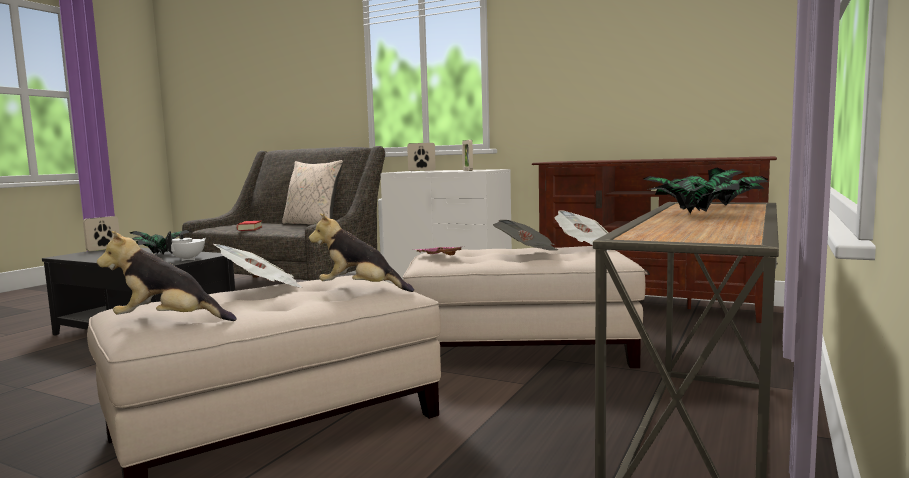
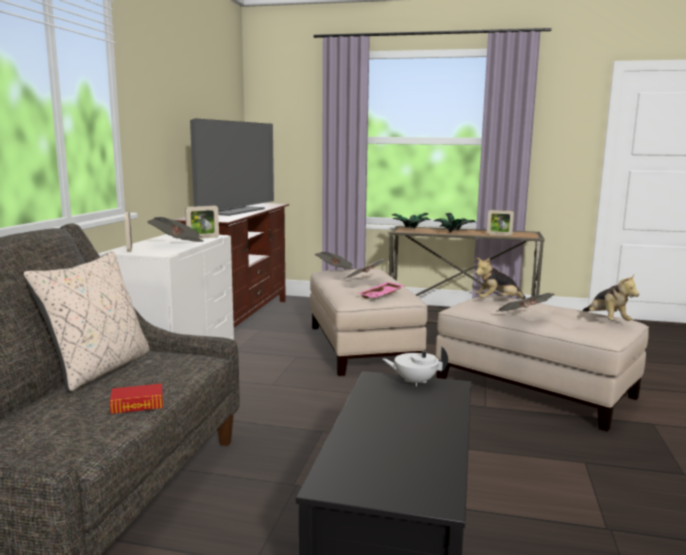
camera: 105 degrees left, 5 degrees up
picture frame [83,216,120,251] -> picture frame moved to [487,210,514,236]
potted plant [130,230,190,255] -> none
plush toy [309,213,414,292] -> plush toy turned 75 degrees clockwise [475,258,526,299]
none -> newspaper [147,217,203,242]
none -> television [190,118,274,216]

